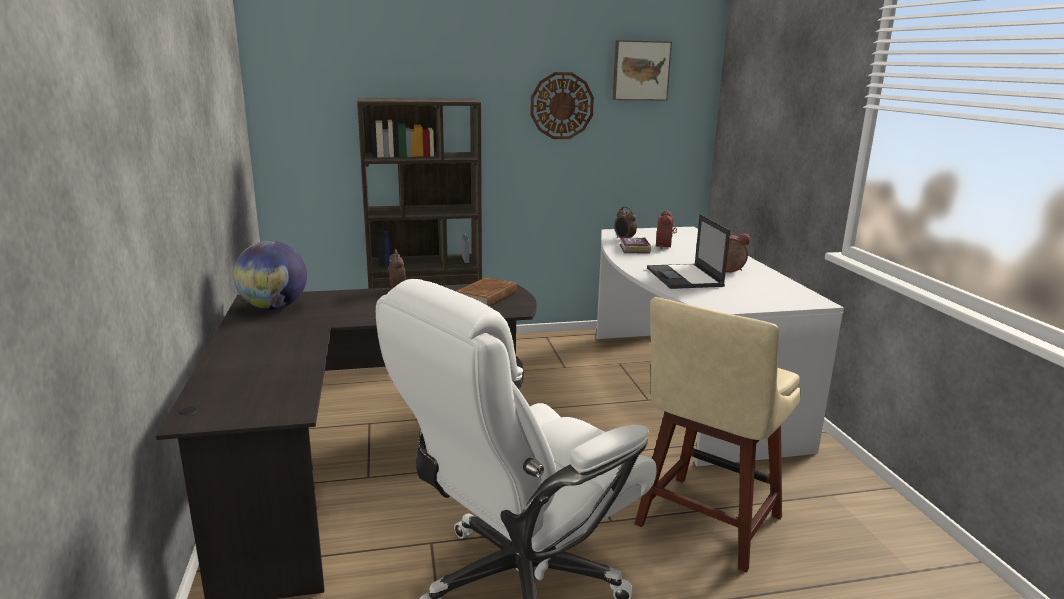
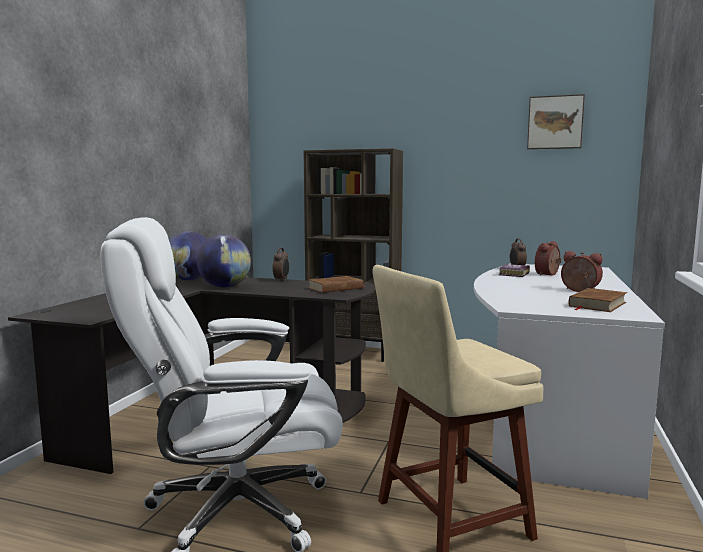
camera: 30 degrees right, 10 degrees down
wall clock [530,72,594,139] -> none
laptop [647,214,730,289] -> none
none -> globe [197,234,251,287]
none -> brown book [569,288,627,312]

